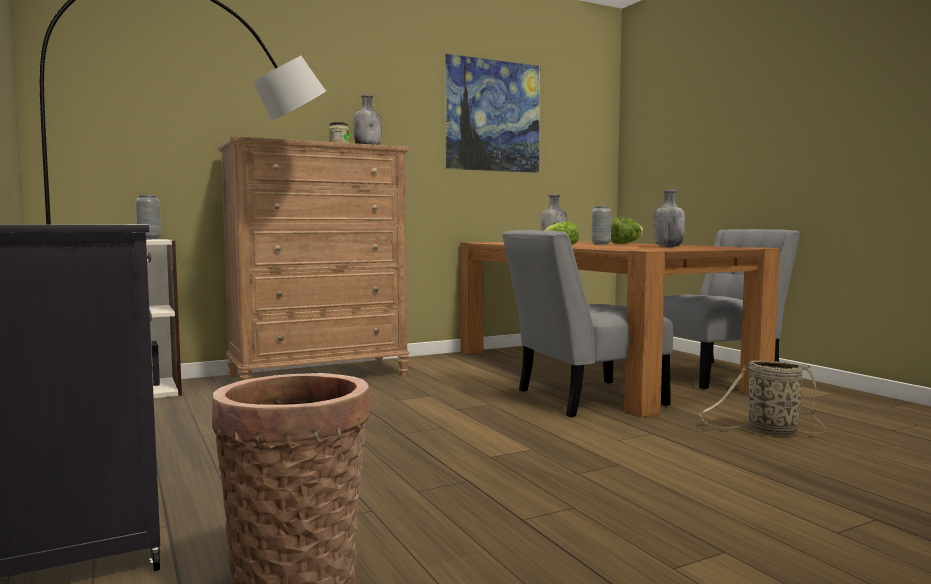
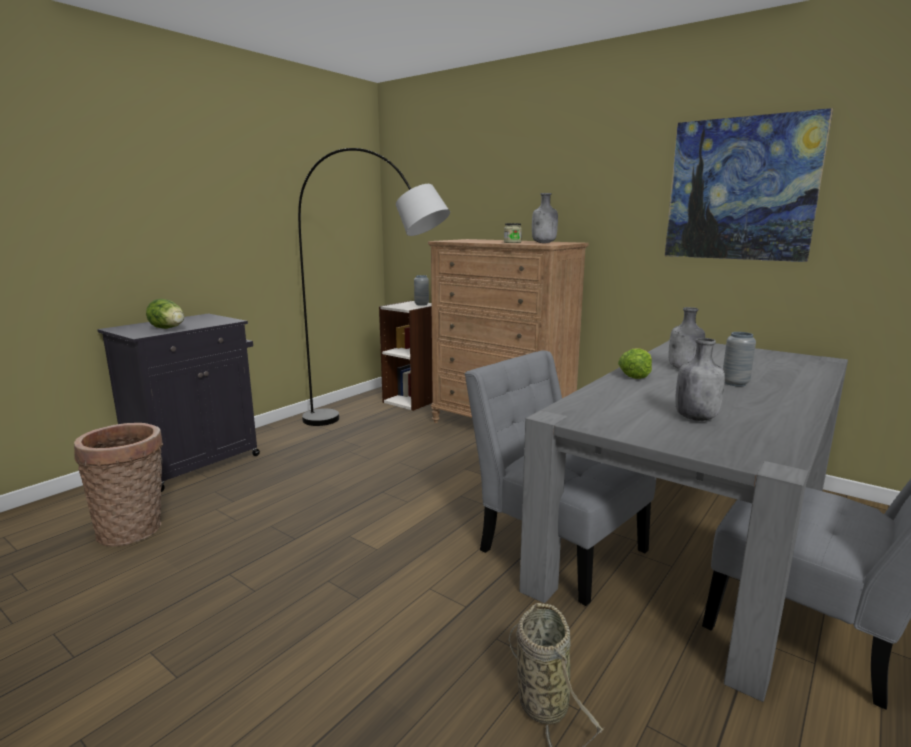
camera: 65 degrees right, 10 degrees up
brown dining table [460,241,780,417] -> grey dining table [519,340,848,702]
lettuce [611,217,644,244] -> lettuce moved to [146,299,184,329]

